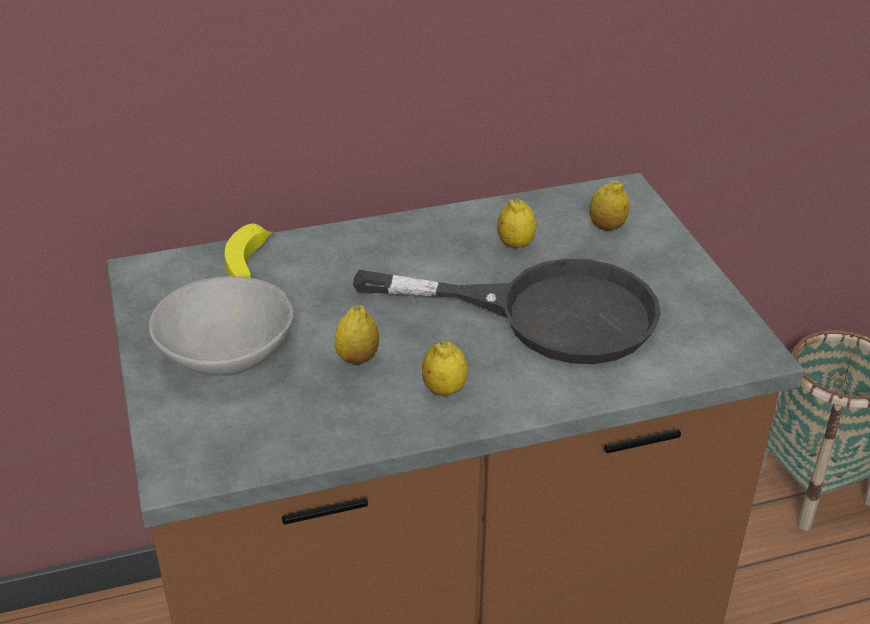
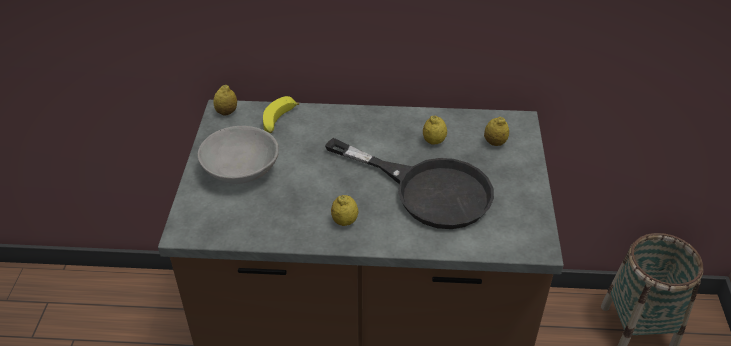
camera: 20 degrees right, 5 degrees up
lemon [334,305,379,365] -> lemon moved to [214,85,237,116]

